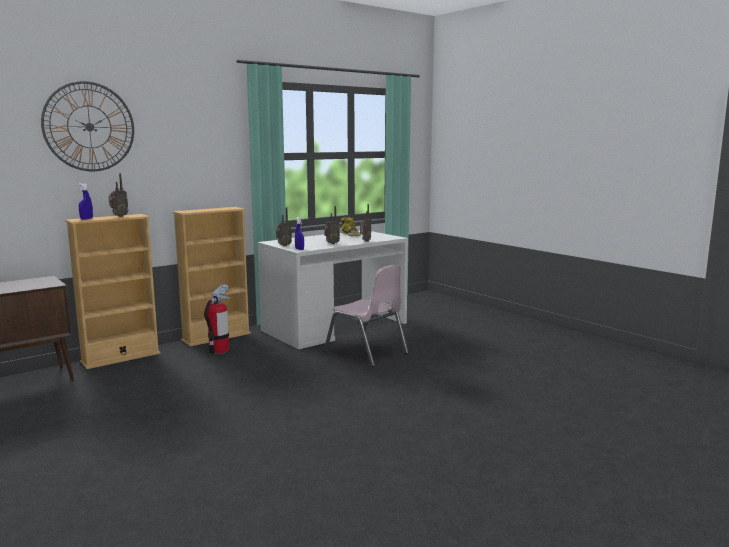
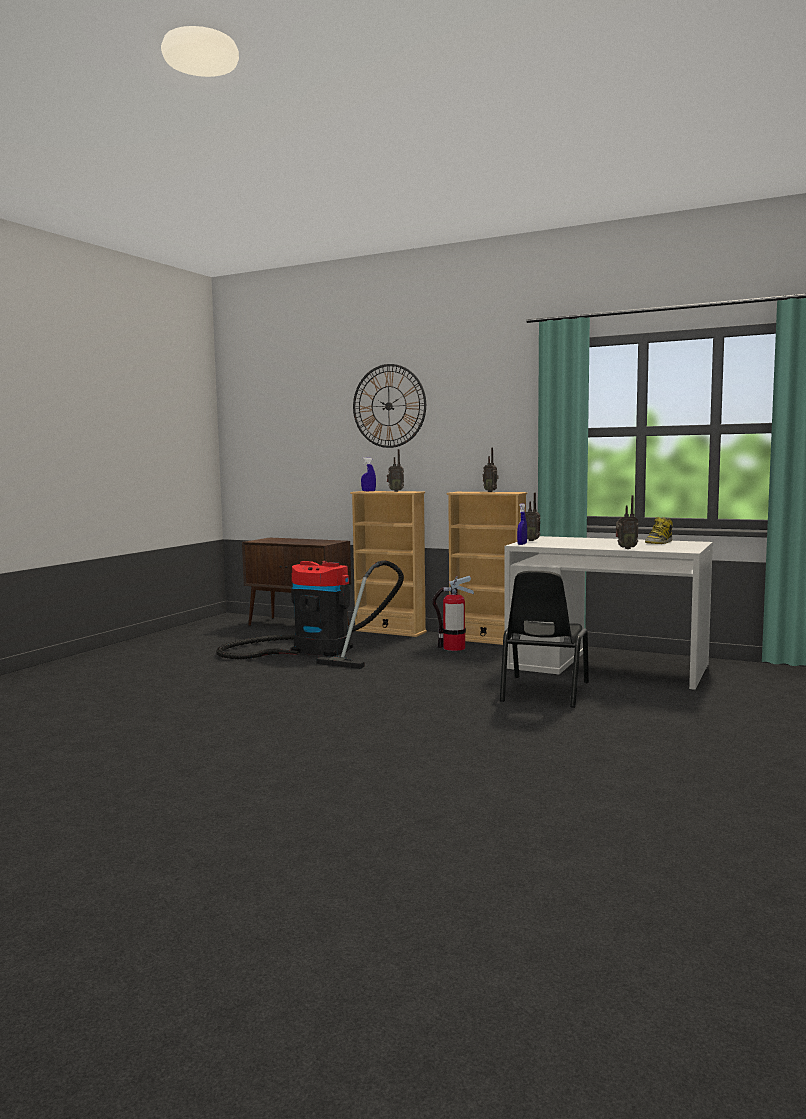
camera: 65 degrees right, 5 degrees down
radio [324,206,340,244] -> radio moved to [483,448,498,492]
pink chair [324,265,409,367] -> black chair [500,571,589,708]
none -> vacuum cleaner [216,560,404,669]

